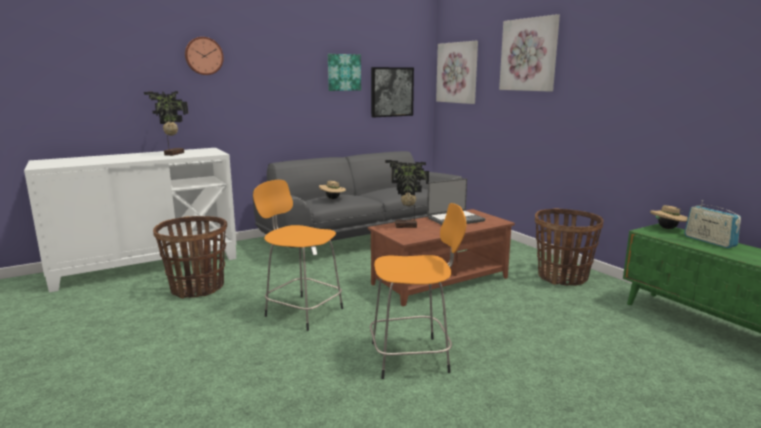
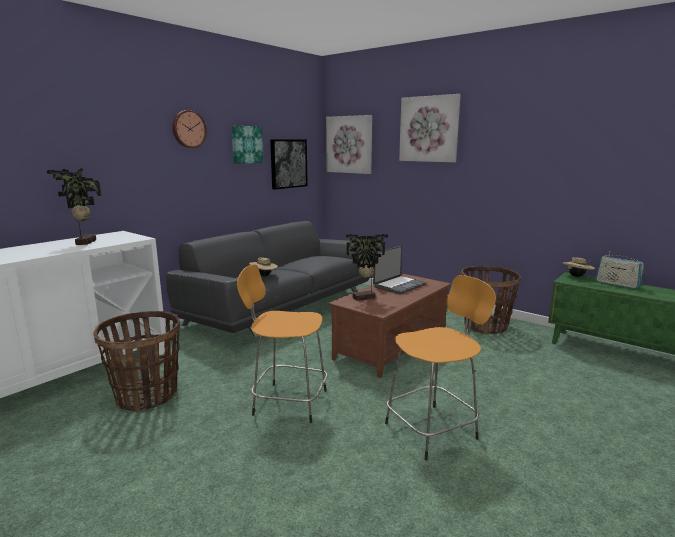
camera: 20 degrees left, 0 degrees up
wall clock [185,37,224,75] -> wall clock moved to [172,110,207,148]

